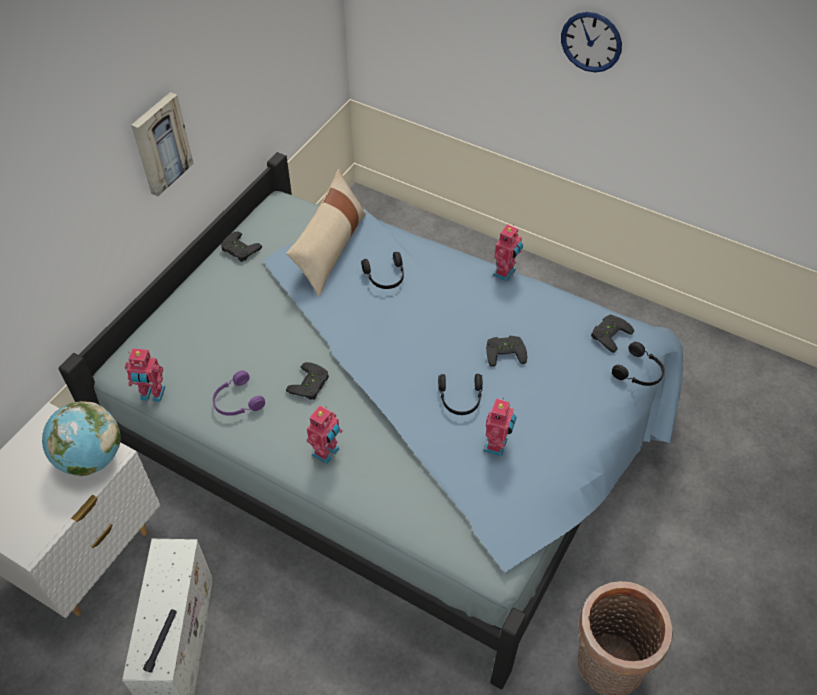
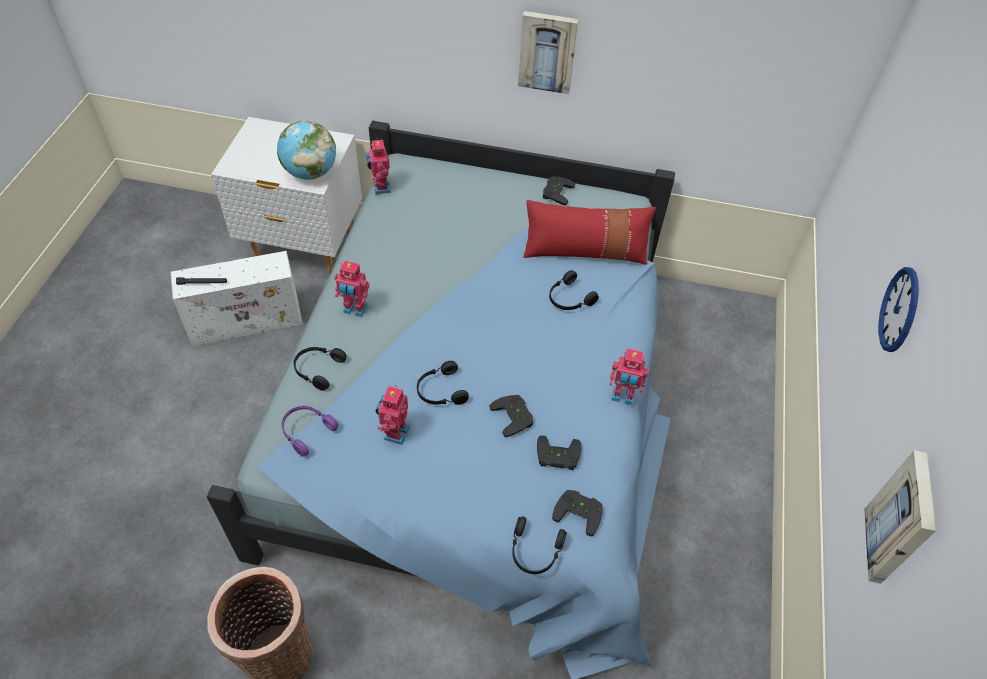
camera: 70 degrees right, 0 degrees up
purple headphones [213,370,265,416] -> purple headphones moved to [281,406,338,457]
beige pillow [286,169,366,297] -> red pillow [523,200,656,265]
black game controller [286,362,329,400] -> black game controller moved to [537,435,581,470]
toy robot [483,398,517,457] -> toy robot turned 105 degrees clockwise [376,385,410,445]
none -> black headphones [294,347,347,391]
none -> picture [864,450,936,584]

